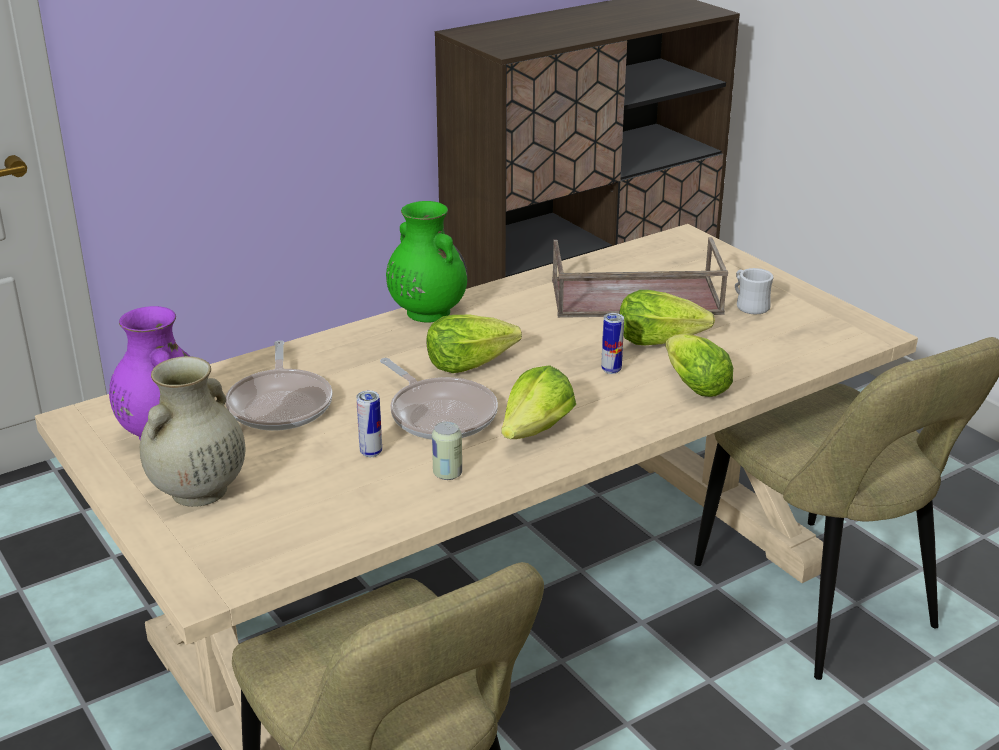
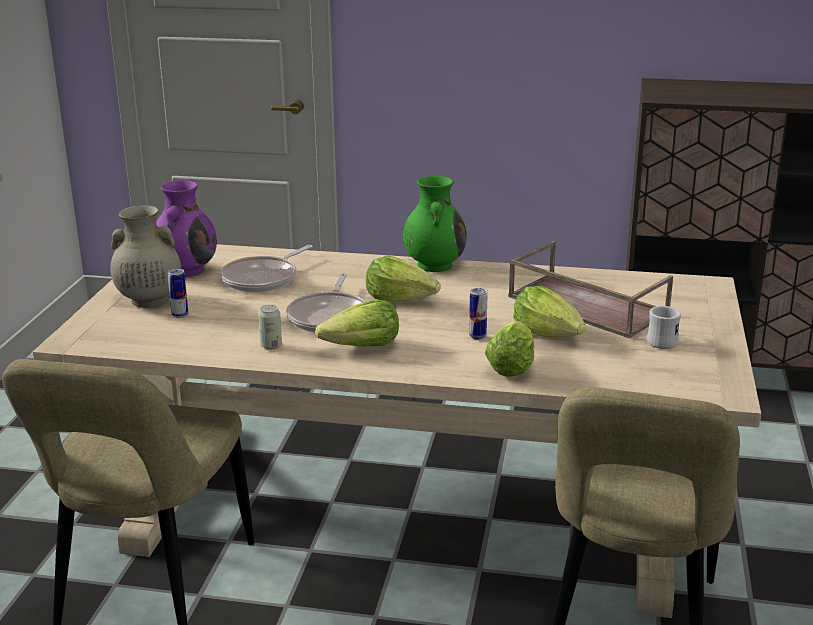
camera: 45 degrees right, 5 degrees down
can [356,391,382,457] -> can moved to [167,268,188,318]

